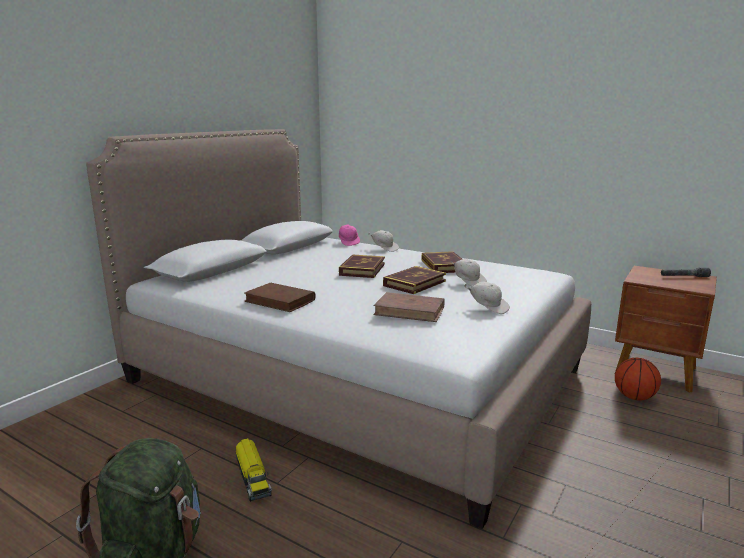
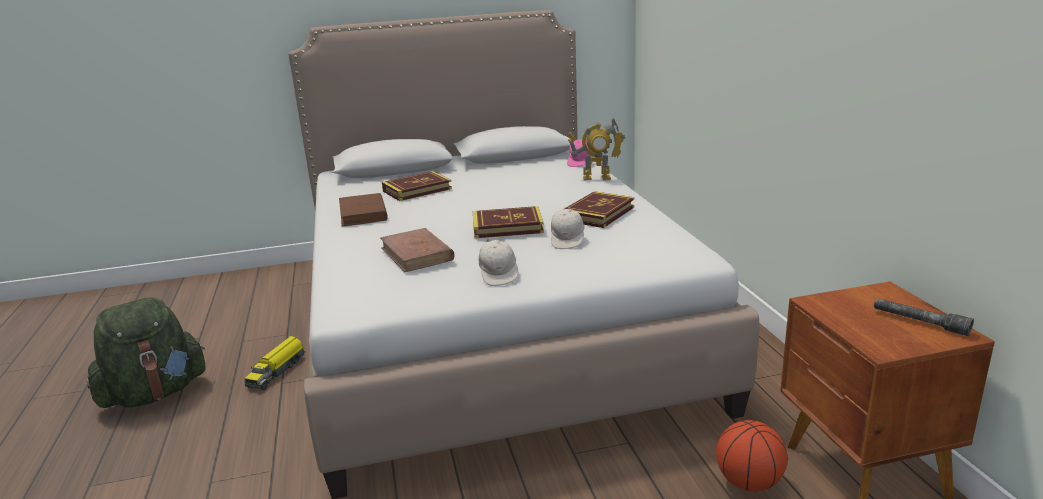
camera: 45 degrees right, 5 degrees up
book [339,254,385,278] -> book moved to [382,171,452,201]
white cap [368,230,399,252] -> toy robot [568,118,625,180]

